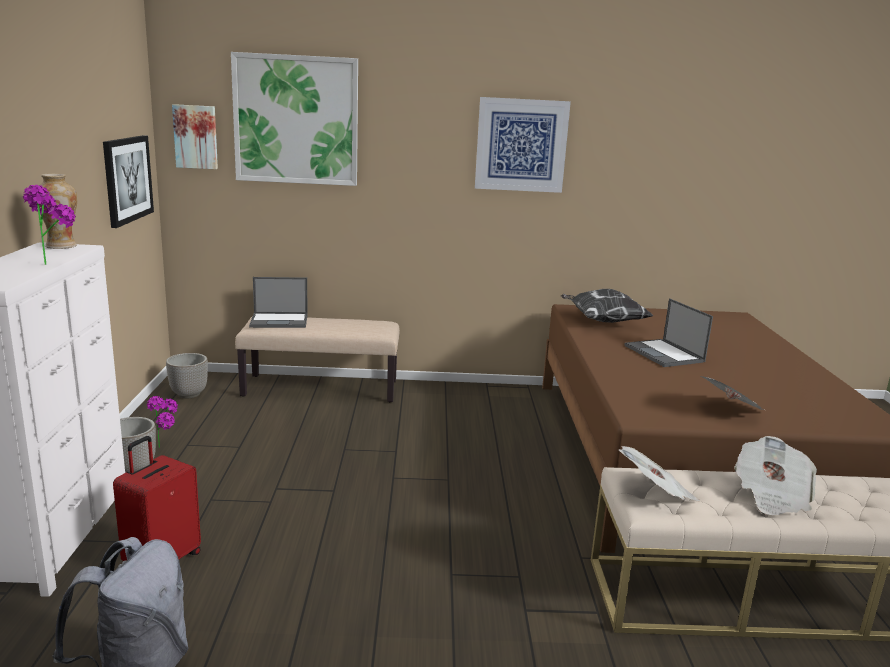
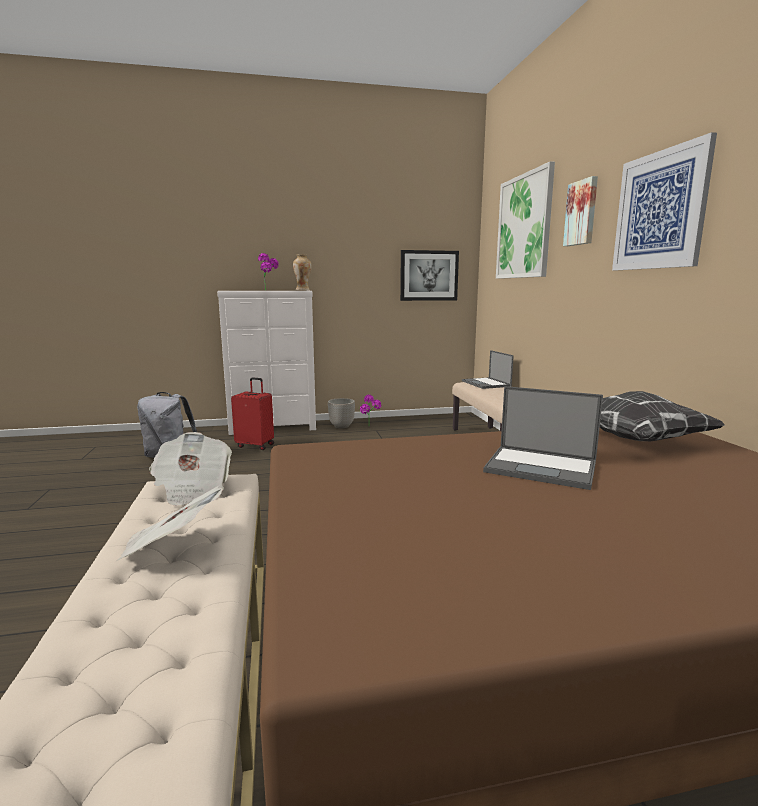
camera: 80 degrees right, 5 degrees down
planter [166,353,208,399] -> none
picture [172,104,218,169] -> picture moved to [563,176,598,246]
laptop [624,298,713,367] -> laptop turned 120 degrees counterclockwise [483,386,603,490]
newspaper [701,376,764,410] -> none

